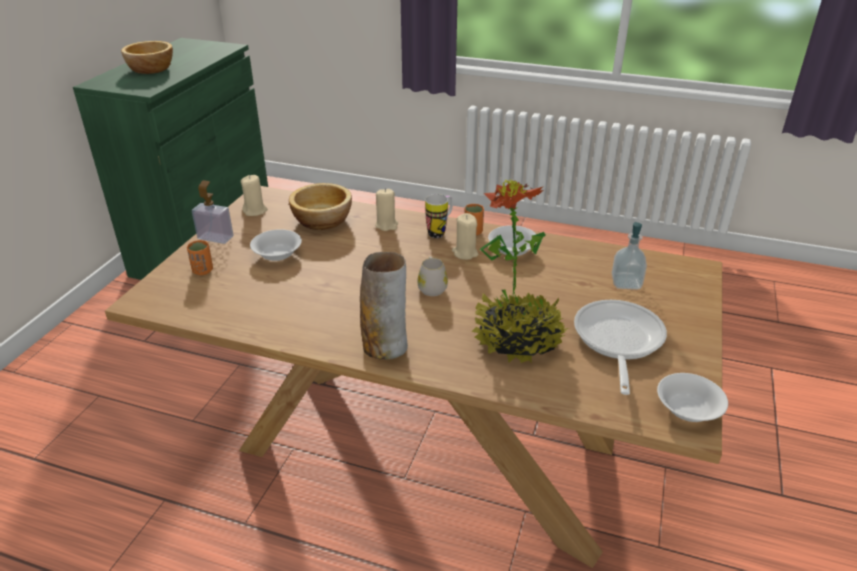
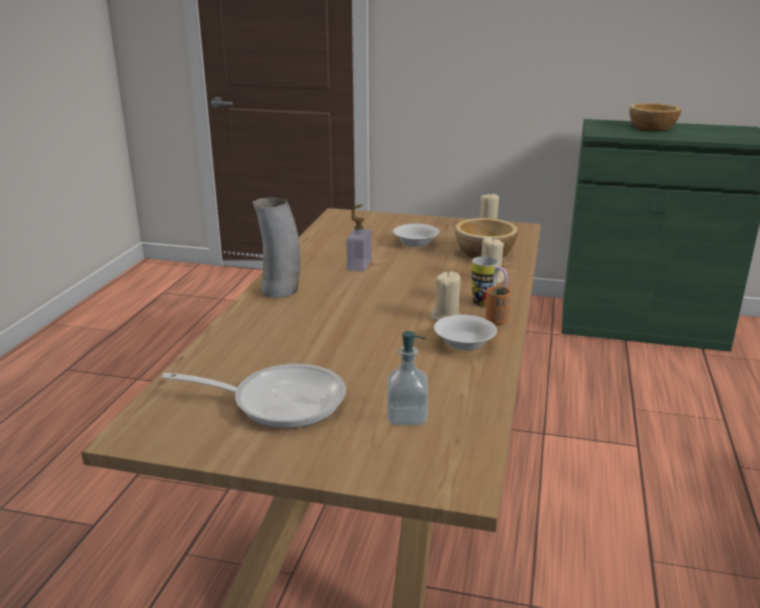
camera: 85 degrees right, 10 degrees down
orange cup [187,240,213,275] -> none
soap dispenser [192,180,233,244] -> soap dispenser moved to [346,204,371,272]
white mug [417,257,448,296] -> none
potted plant [472,179,569,363] -> none
white bowl [657,373,728,422] -> none

